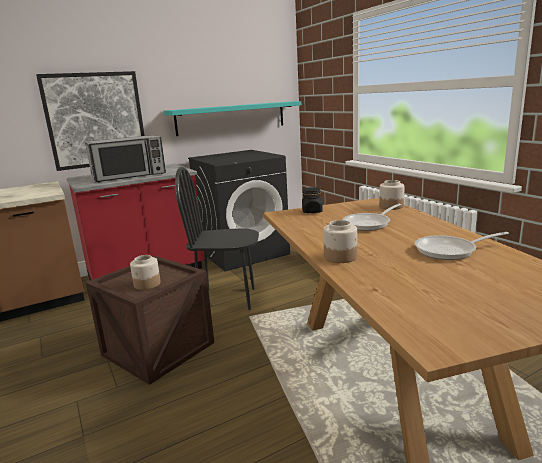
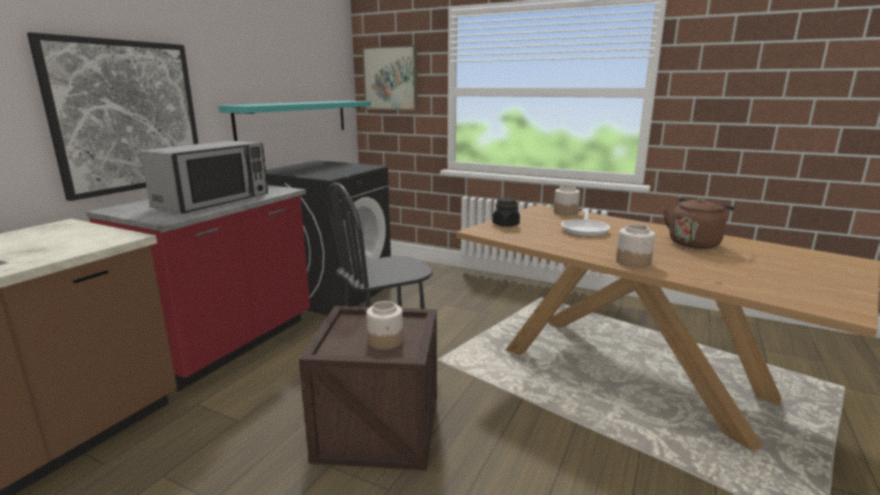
camera: 35 degrees left, 0 degrees up
frying pan [415,232,509,260] -> brown kettle [663,198,734,249]
none -> picture [362,45,418,111]

